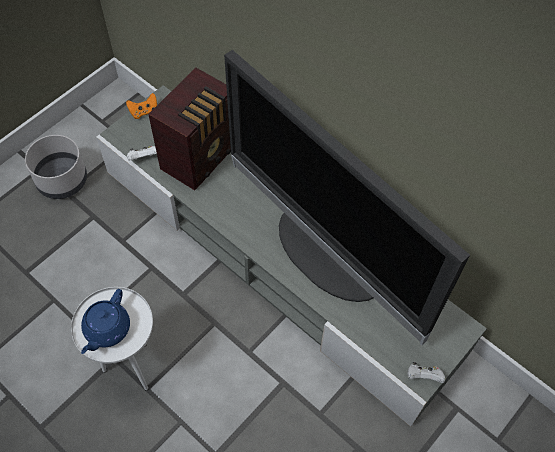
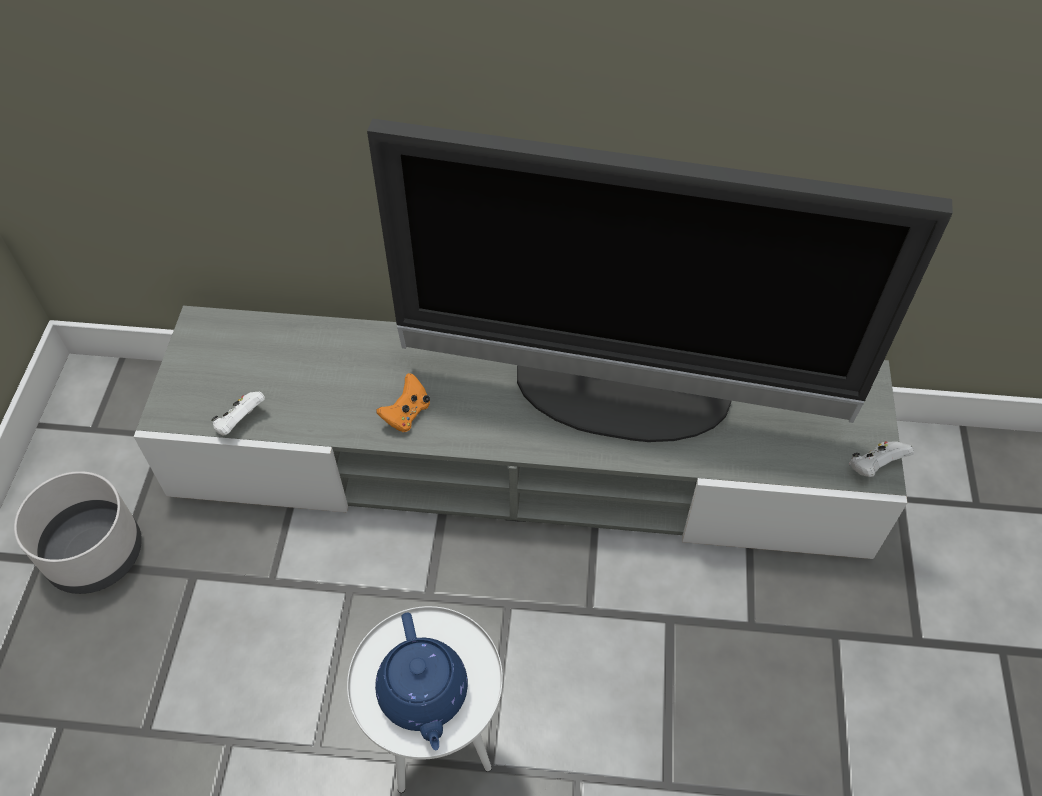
camera: 35 degrees left, 5 degrees down
orange game controller [126,93,157,119] -> orange game controller moved to [376,373,430,432]
radio [148,68,231,190] -> none

